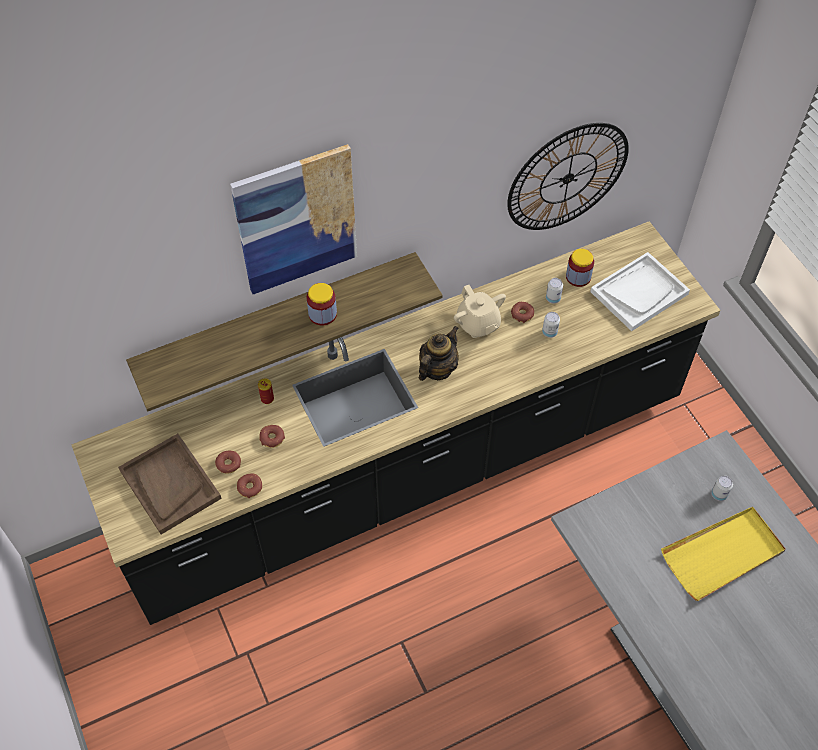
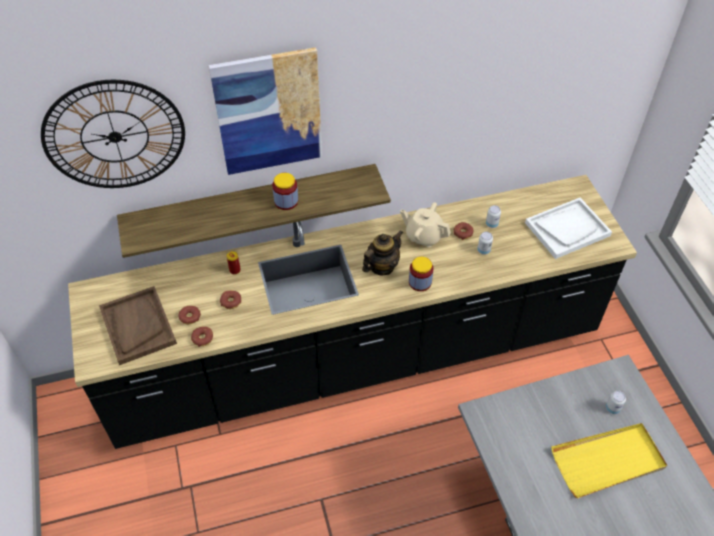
camera: 10 degrees right, 5 degrees down
beige teapot [454,285,506,338] -> beige teapot turned 135 degrees clockwise [400,202,451,247]
wall clock [507,123,629,230] -> wall clock moved to [41,80,185,188]
jar [566,249,594,287] -> jar moved to [409,257,433,291]

